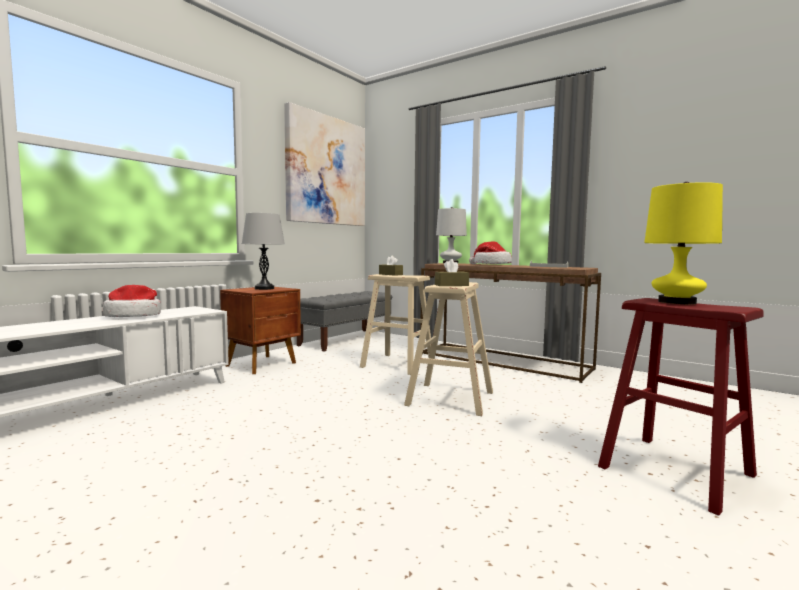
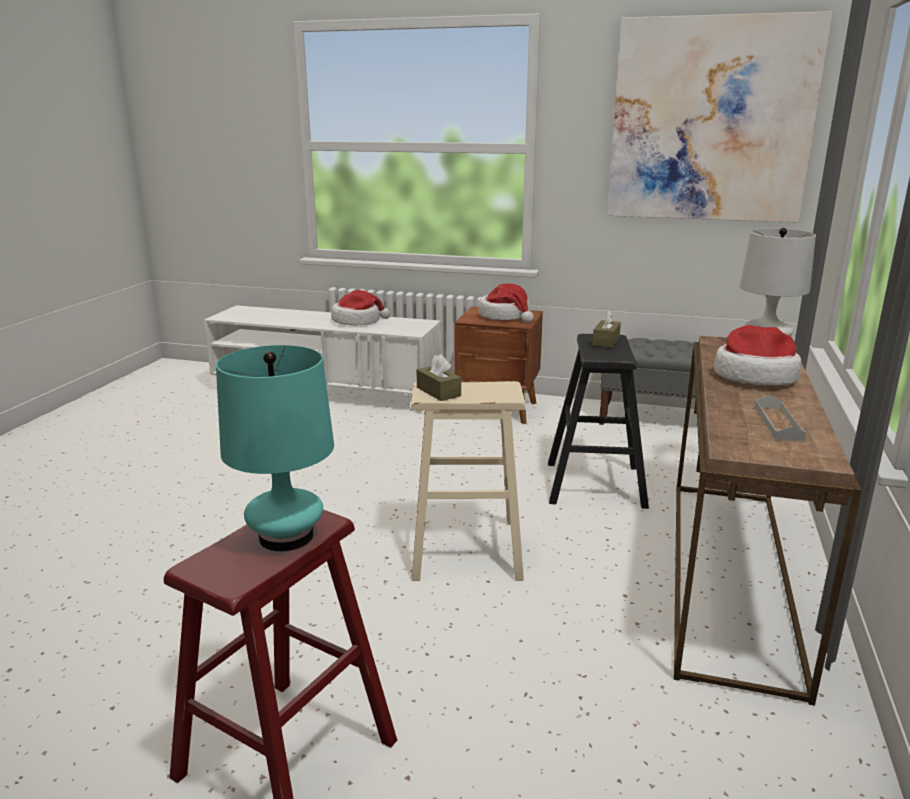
camera: 70 degrees right, 15 degrees up
grey table lamp [242,213,285,290] -> hat [478,283,533,323]
beige stool [360,274,431,375] -> black stool [548,334,649,509]
yellow table lamp [644,182,723,304] -> turquoise table lamp [216,345,334,551]

